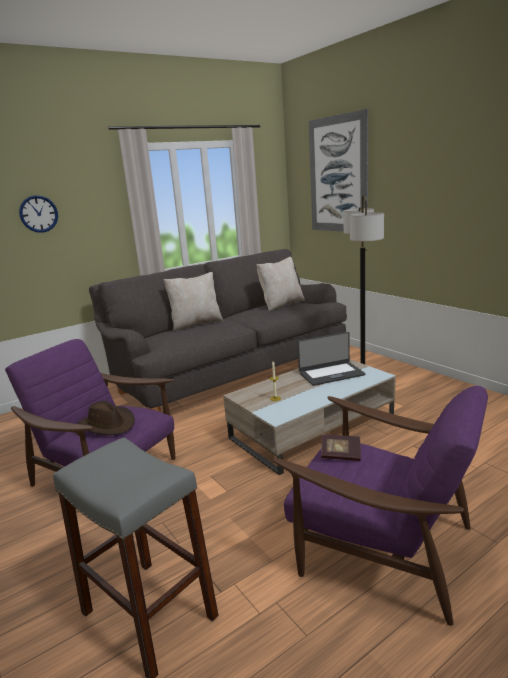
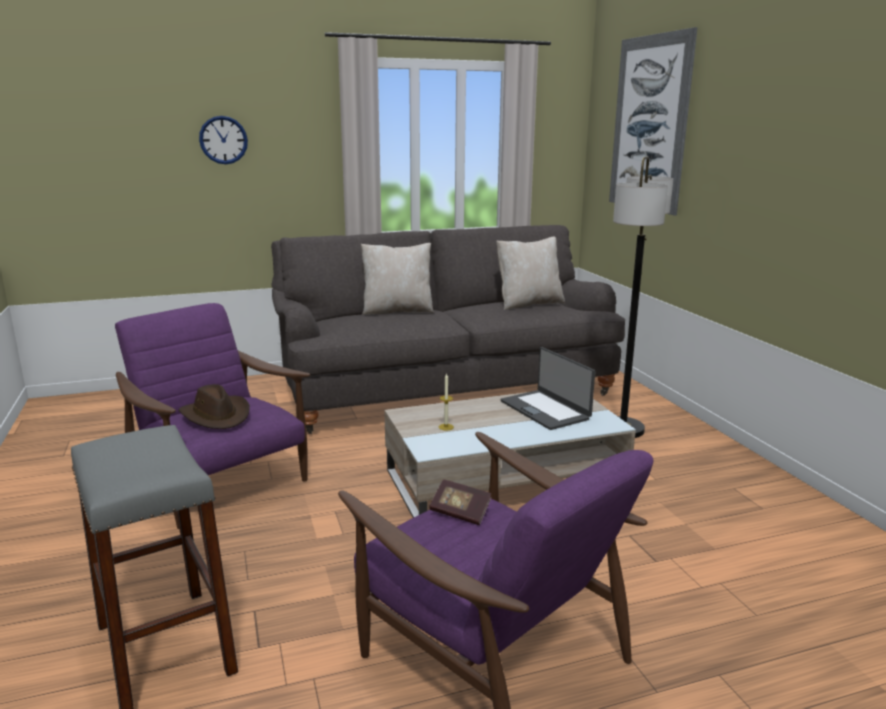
camera: 15 degrees right, 0 degrees up
laptop [297,332,365,386] -> laptop turned 60 degrees clockwise [501,347,595,430]

